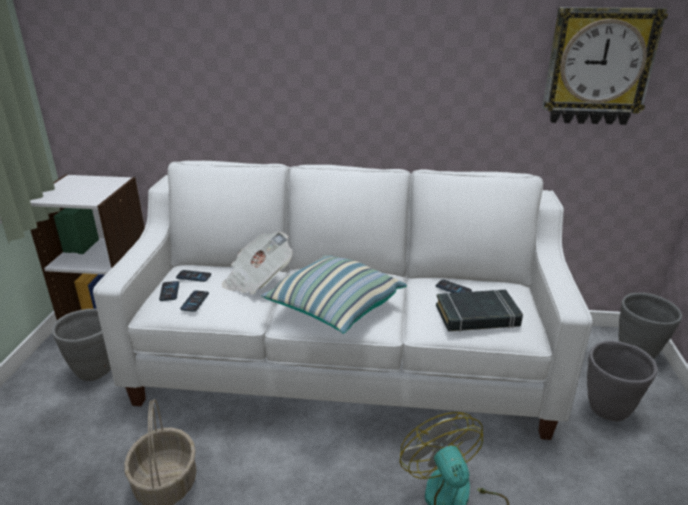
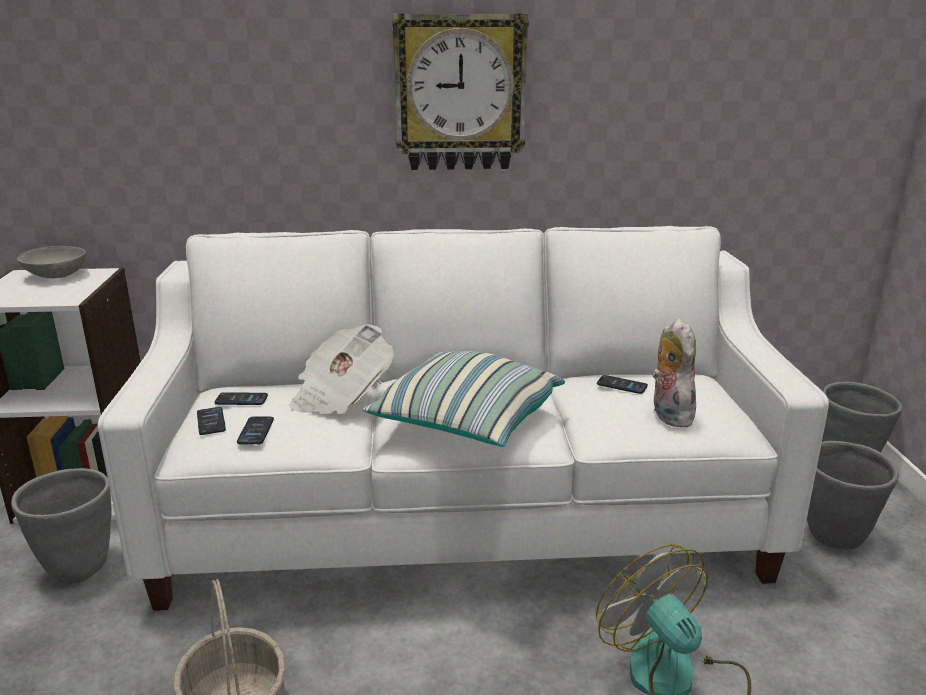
camera: 10 degrees left, 5 degrees down
black book [436,290,523,332] -> plush toy [652,318,696,428]
wall clock [542,7,668,125] -> wall clock moved to [392,14,529,170]
none -> grey bowl [17,246,86,278]

